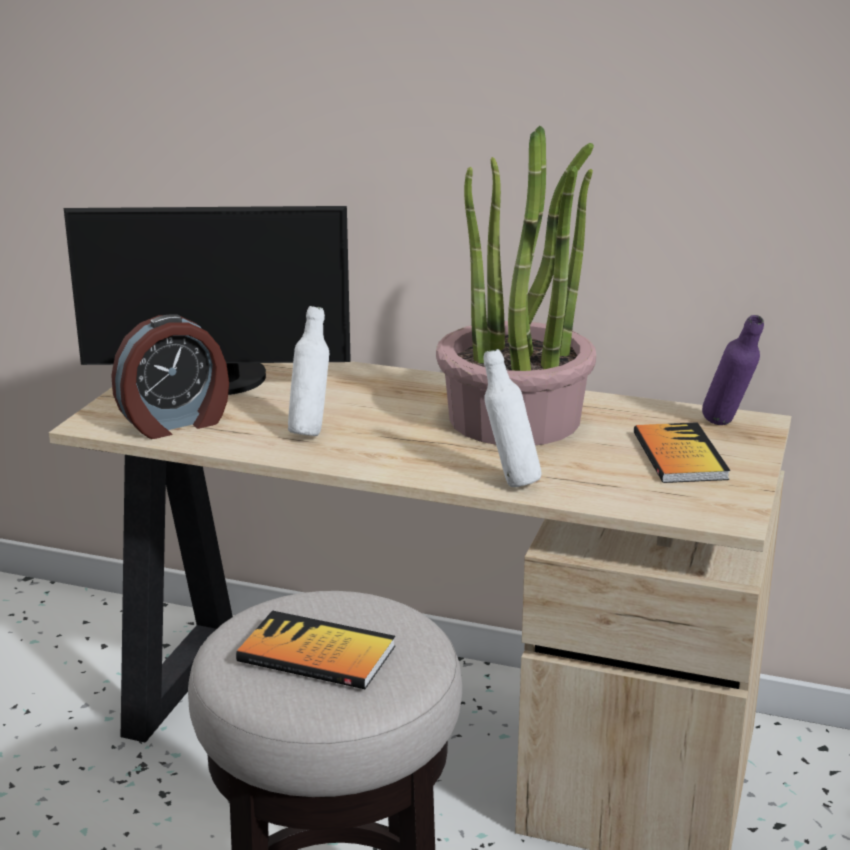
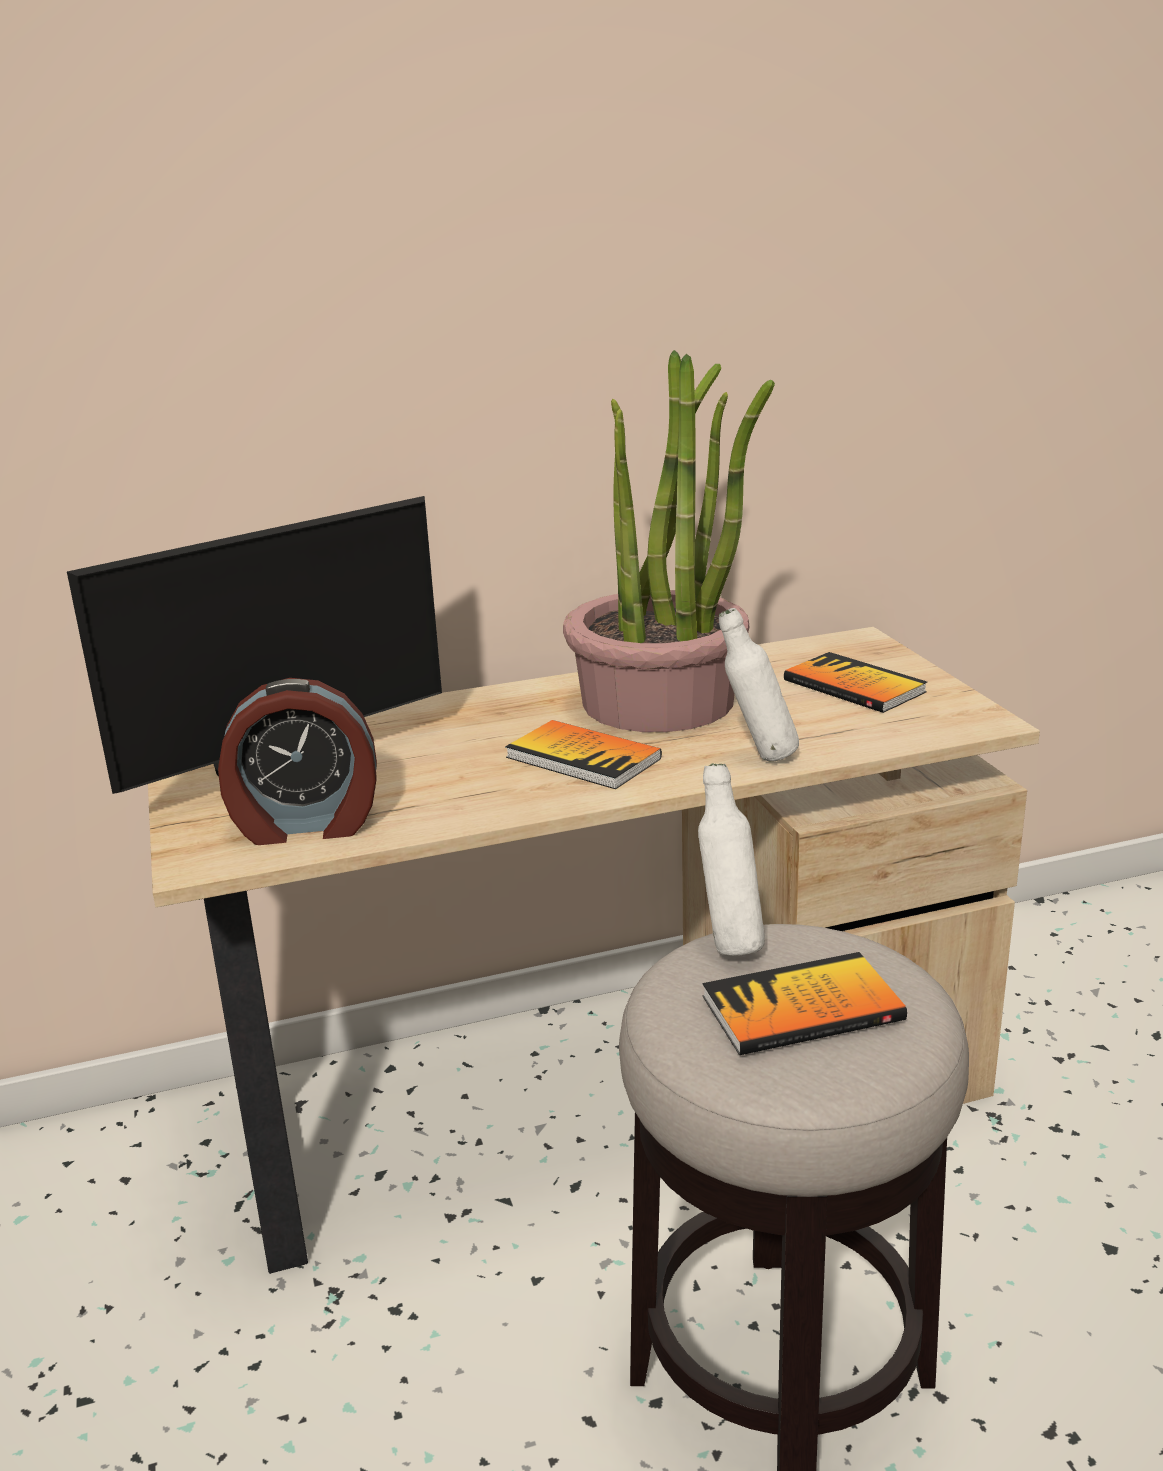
camera: 35 degrees left, 0 degrees up
alarm clock [111,314,229,439] -> alarm clock turned 60 degrees clockwise [218,678,377,845]
white bottle [288,306,329,436] -> white bottle moved to [698,763,765,956]
purple bottle [702,315,764,425] -> none
none -> book [505,720,662,789]

